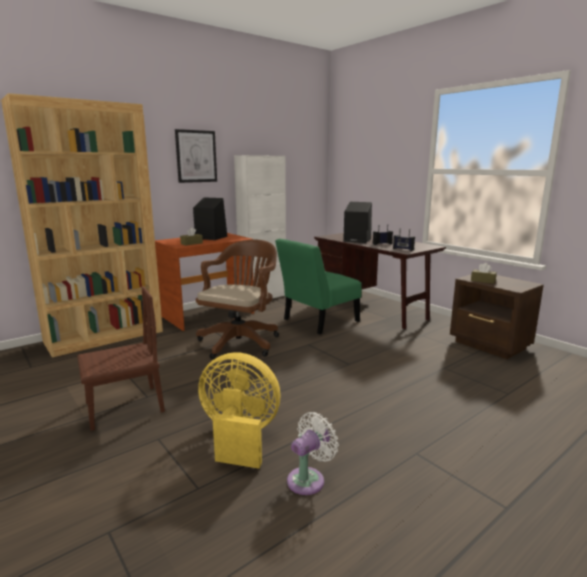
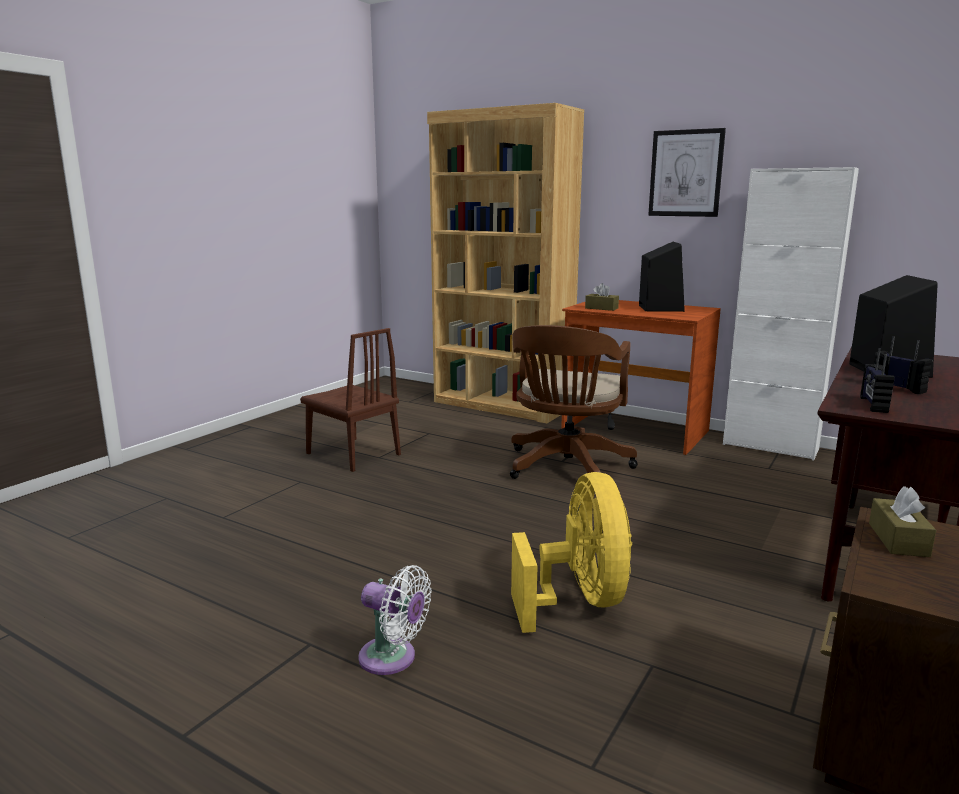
camera: 70 degrees right, 0 degrees up
brown office chair [196,239,279,360] -> brown office chair turned 105 degrees clockwise [510,325,638,479]
yellow fan [198,352,280,469] -> yellow fan moved to [511,472,632,633]
green chair [275,239,362,334] -> none
white fan [287,412,339,495] -> white fan moved to [358,565,432,675]

